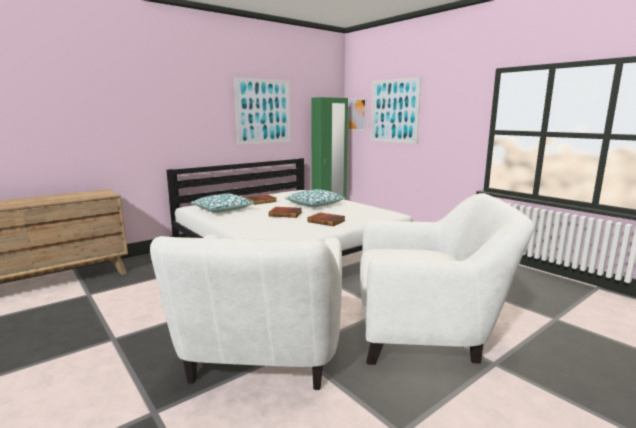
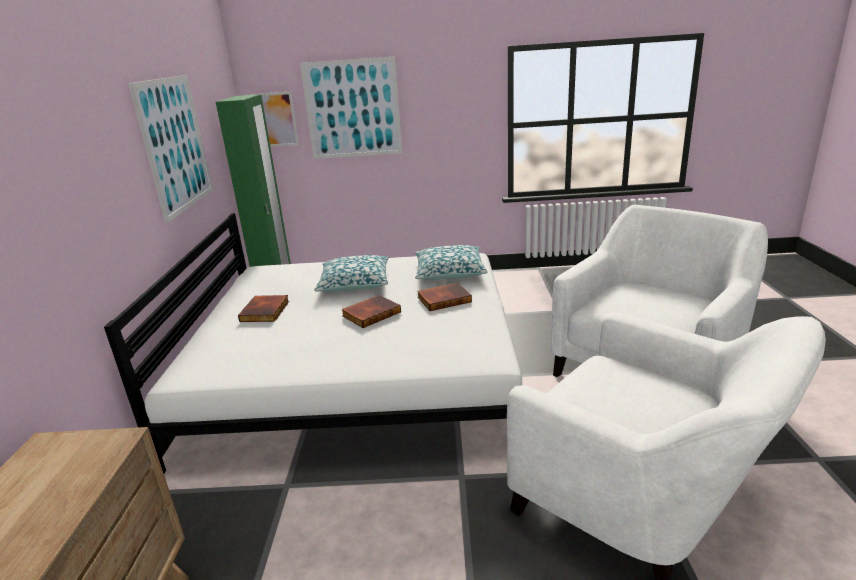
camera: 50 degrees left, 10 degrees up
pillow [191,193,254,213] -> pillow moved to [415,245,487,280]

